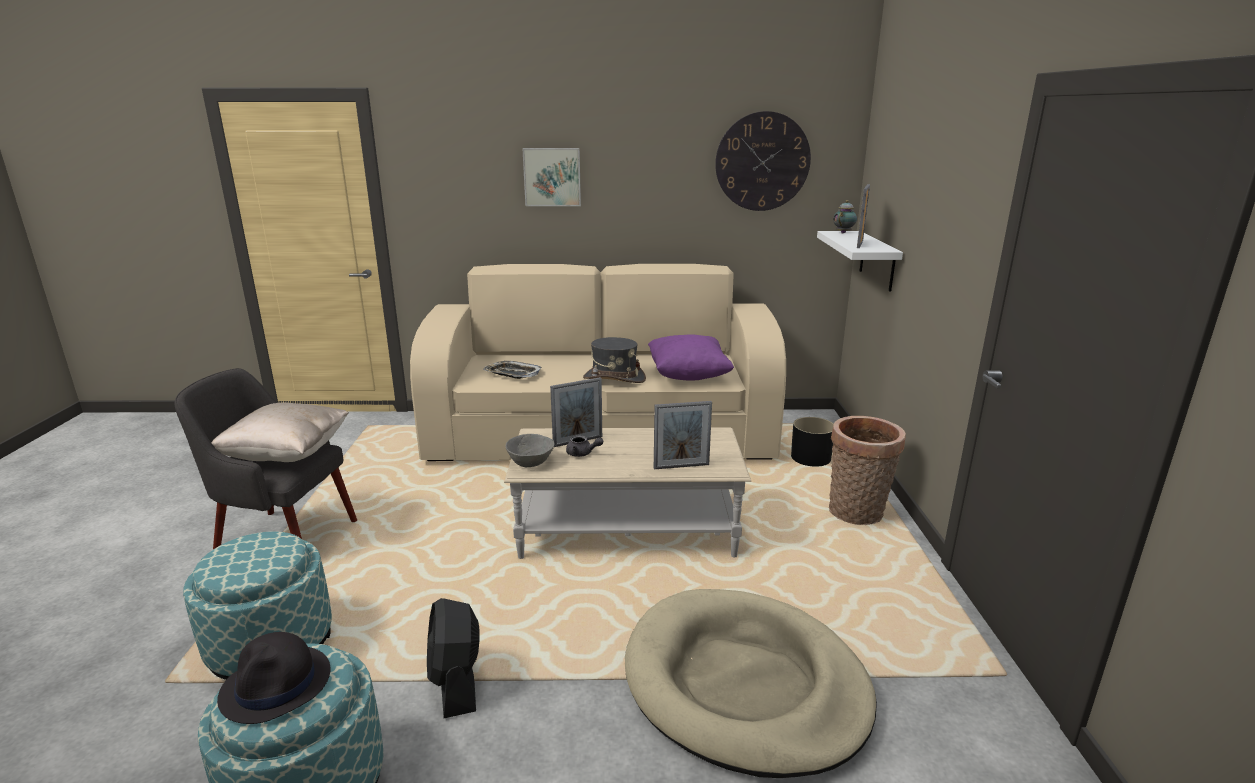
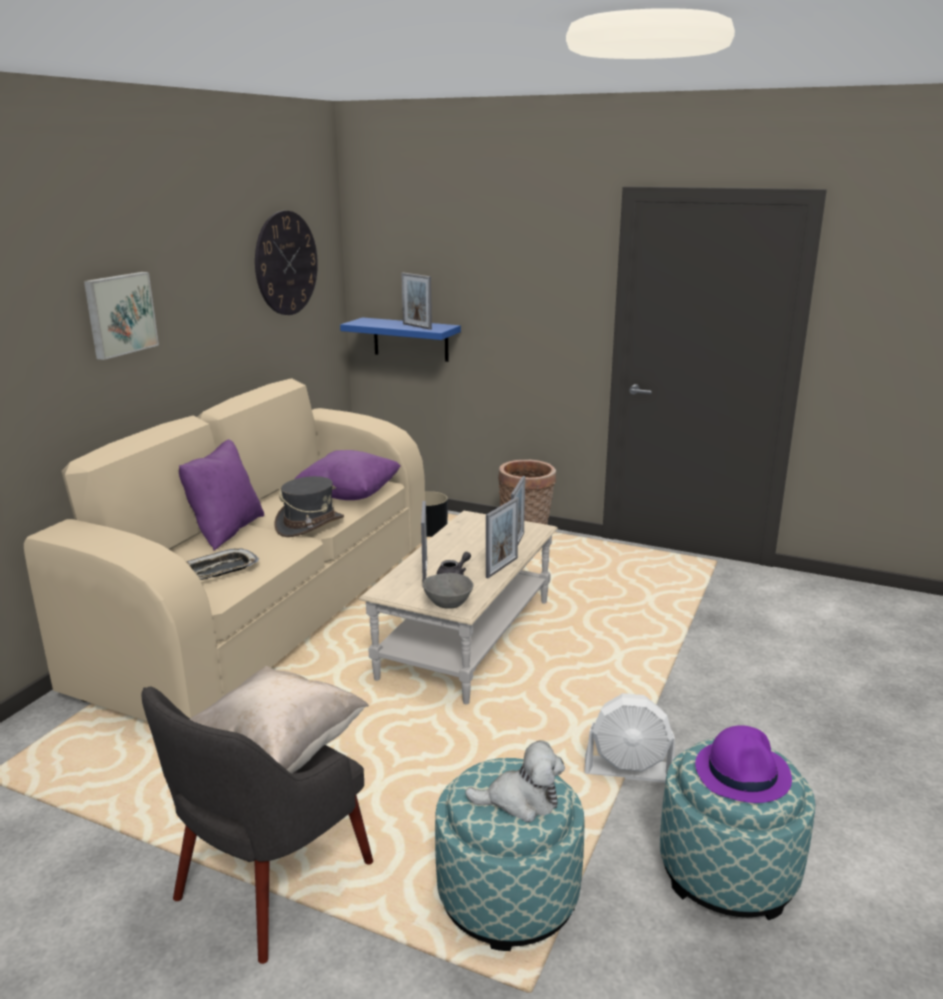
camera: 65 degrees left, 0 degrees up
black hat [217,632,331,724] -> purple hat [695,725,792,803]
black fan [427,598,479,718] -> white fan [585,693,675,783]
beige dog bed [625,589,877,778] -> none
white shelf [817,231,903,292] -> blue shelf [340,317,461,362]
teapot [833,200,857,234] -> none
none -> purple pillow [179,439,264,551]
none -> plush toy [465,740,565,822]
none -> picture frame [486,497,519,578]

